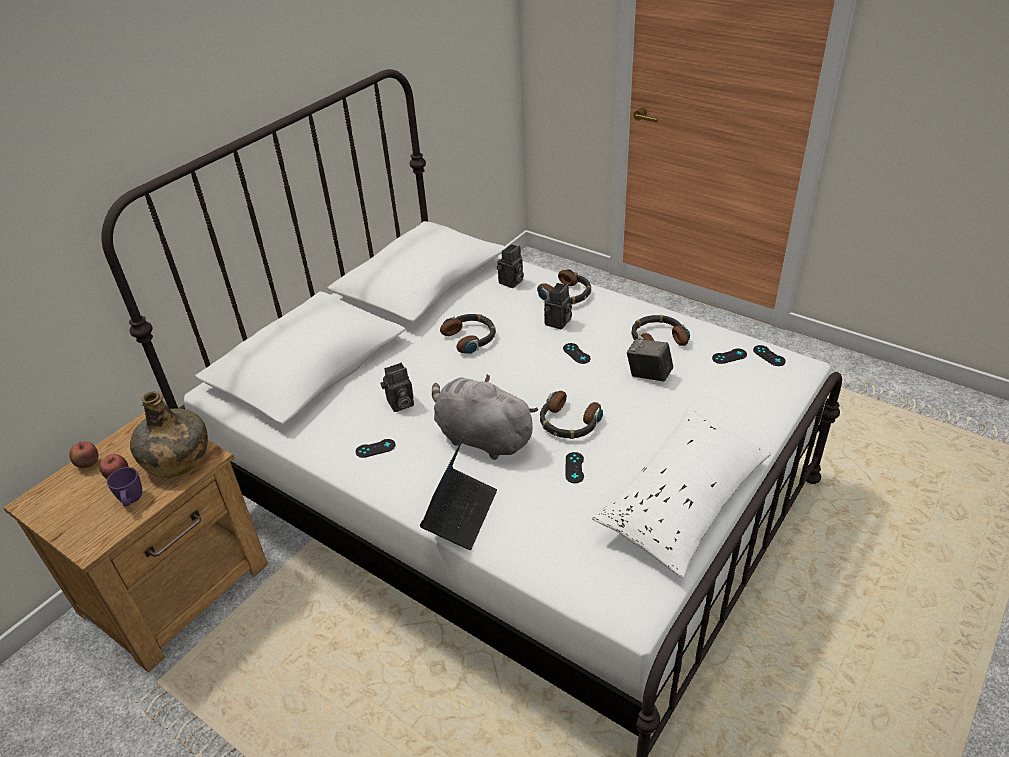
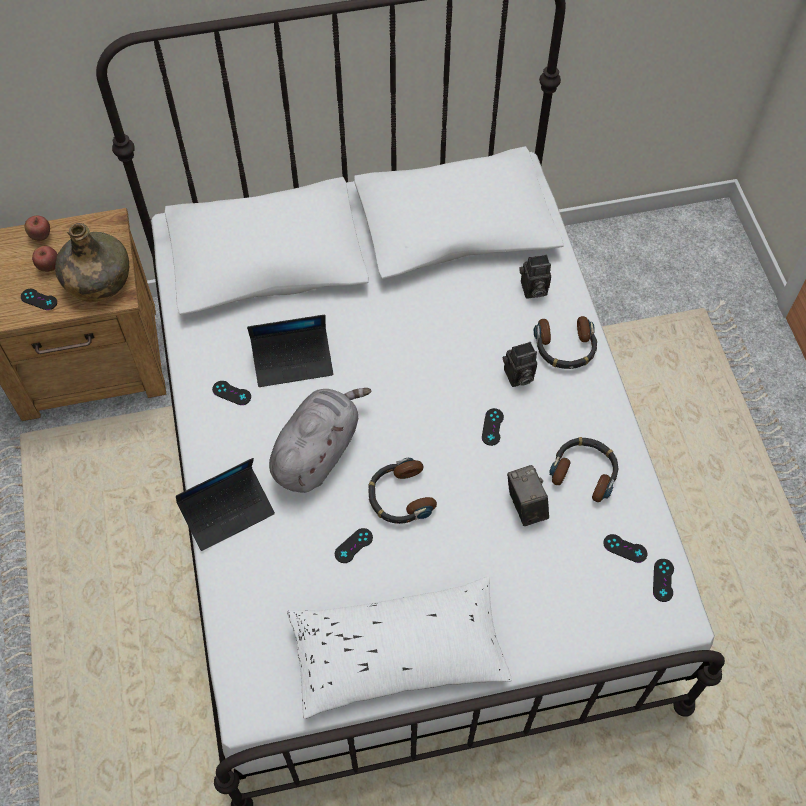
camera: 40 degrees right, 20 degrees up
purple mug [107,467,142,506] -> black game controller [21,289,57,310]
camera [380,363,414,412] -> laptop [247,315,333,387]
grey plush toy [432,374,538,460] -> grey plush toy turned 45 degrees clockwise [269,388,372,493]
headphones [440,314,496,354] -> none

